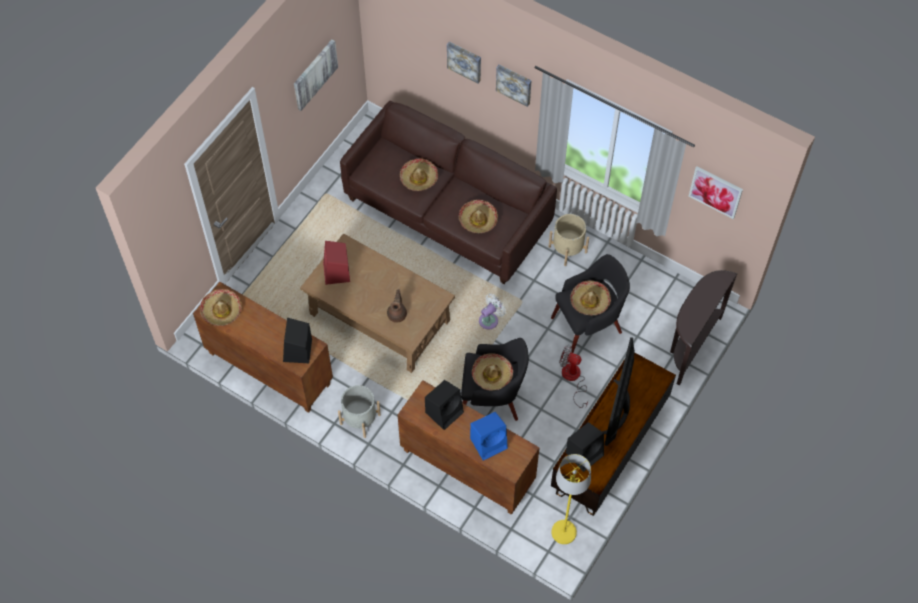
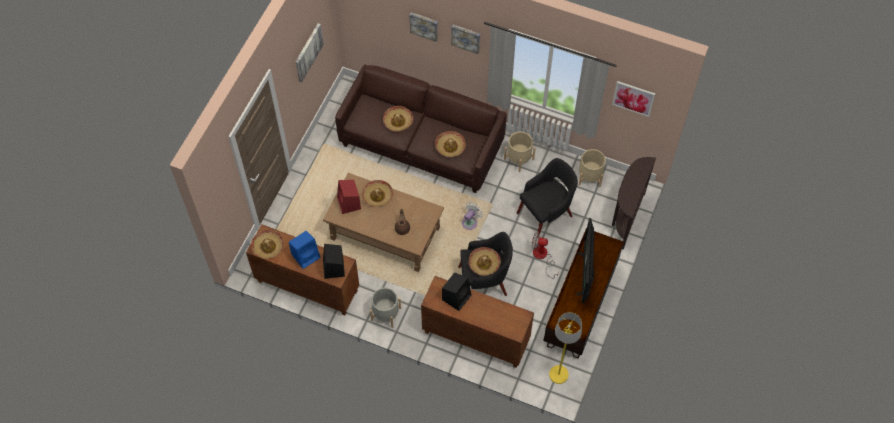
camera: 10 degrees left, 0 degrees up
blue speaker [470,412,508,461] -> blue speaker moved to [289,231,320,269]
black speaker [566,422,604,472] -> none
hat [570,280,611,315] -> hat moved to [362,180,393,207]
none -> beige planter [579,149,606,187]

